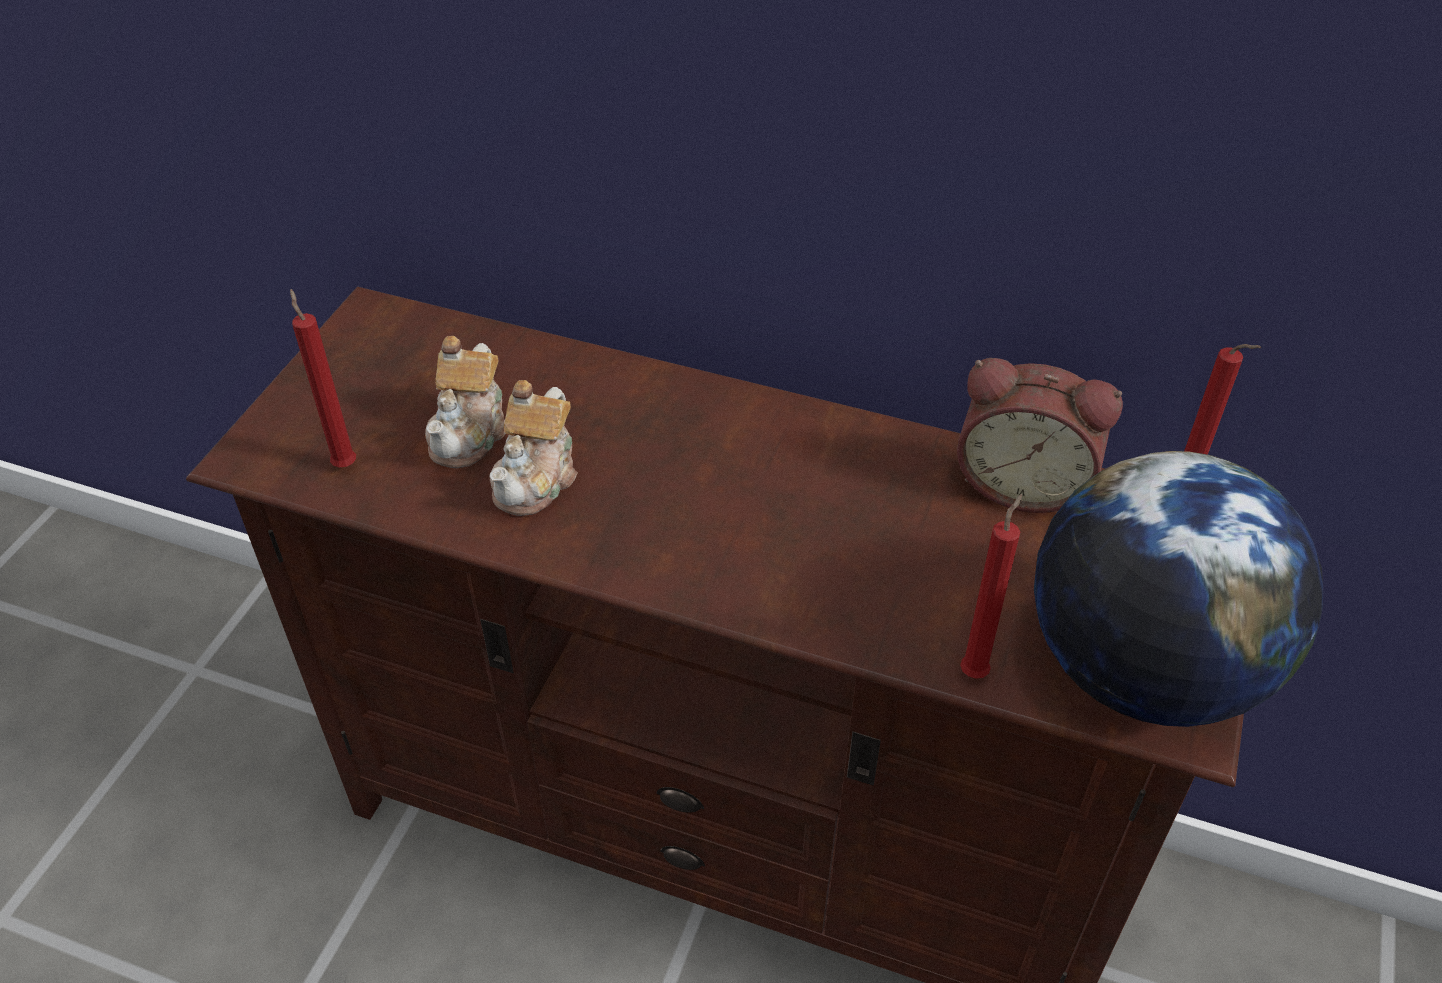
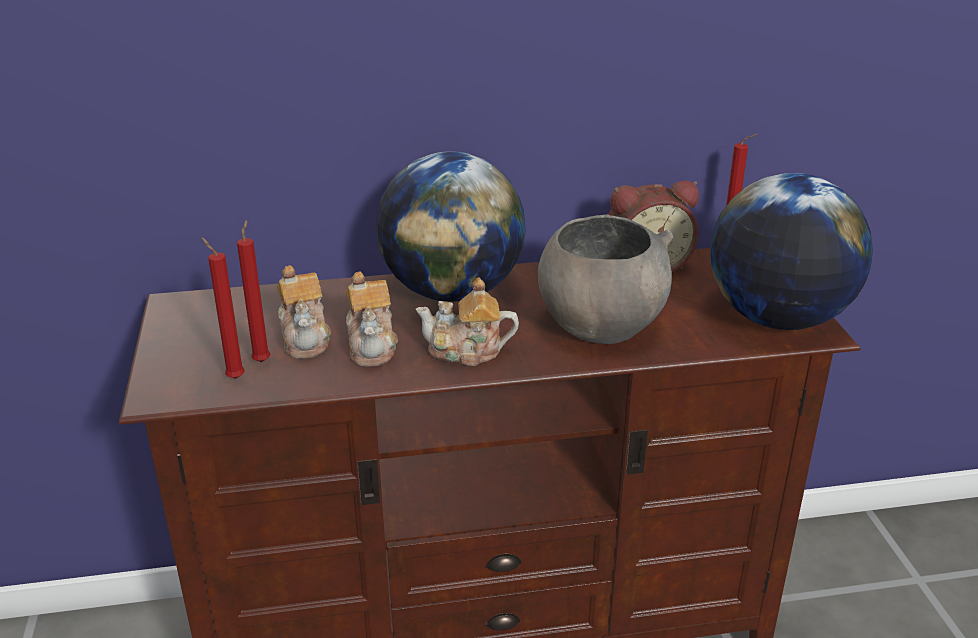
camera: 30 degrees left, 15 degrees down
red candle [960,494,1022,679] -> red candle moved to [237,220,270,362]
none -> globe [376,151,525,301]
none -> teapot [416,278,519,366]
none -> grey bowl [538,214,673,344]

